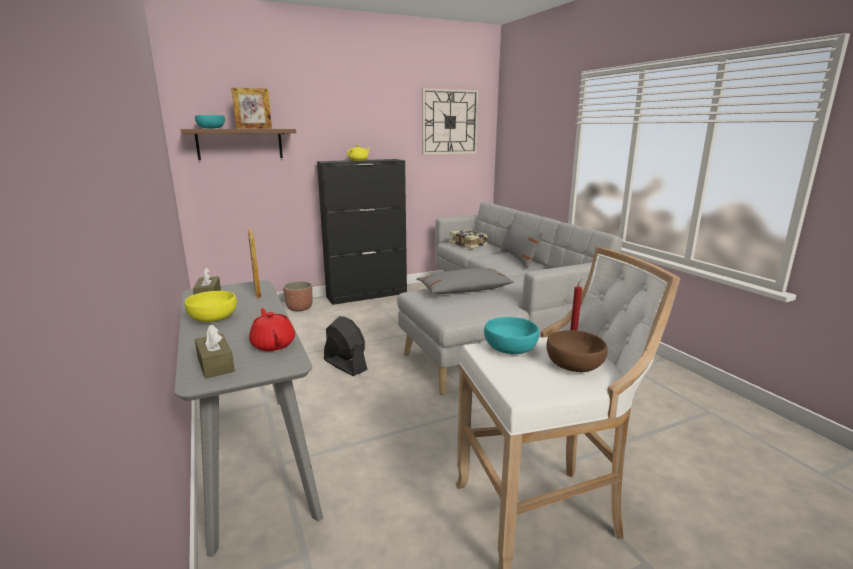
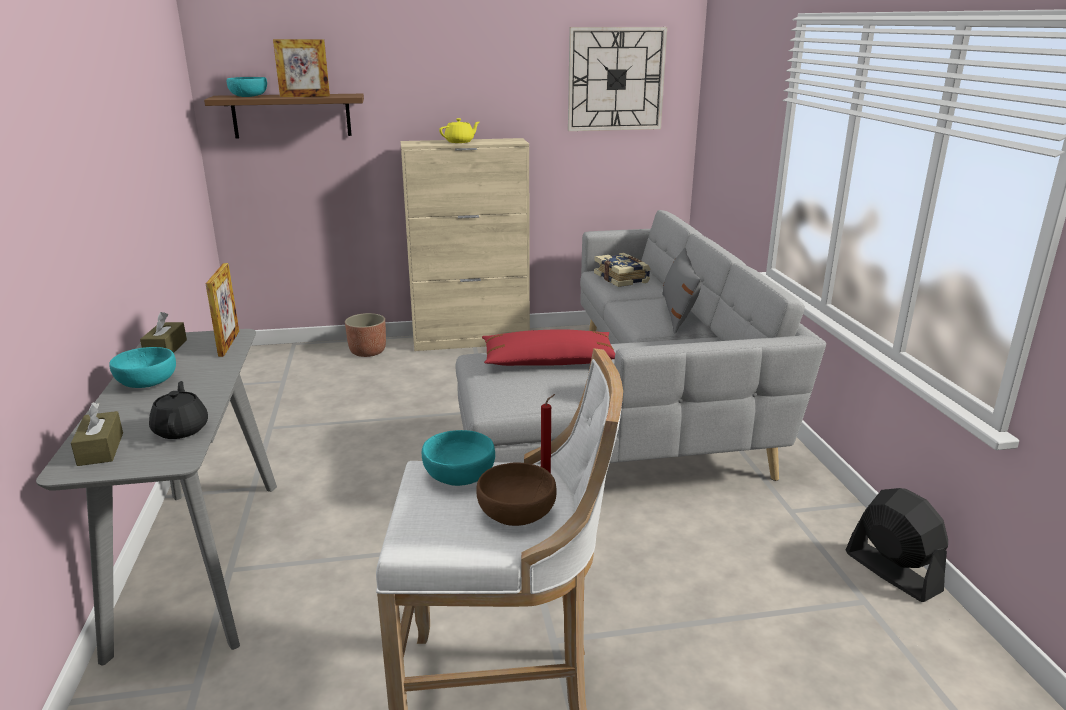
camera: 15 degrees right, 5 degrees up
yellow bowl [185,291,237,322] -> turquoise bowl [109,347,176,388]
red teapot [249,308,295,351] -> black teapot [149,381,208,439]
black cabinet [317,159,407,305] -> beige cabinet [400,138,530,351]
black fan [324,316,368,376] -> black fan moved to [846,488,948,602]
grey pillow [416,268,514,294] -> red pillow [482,329,615,366]

